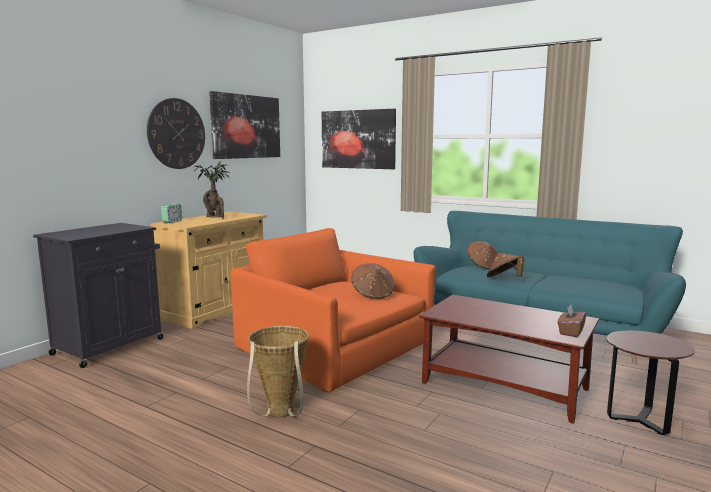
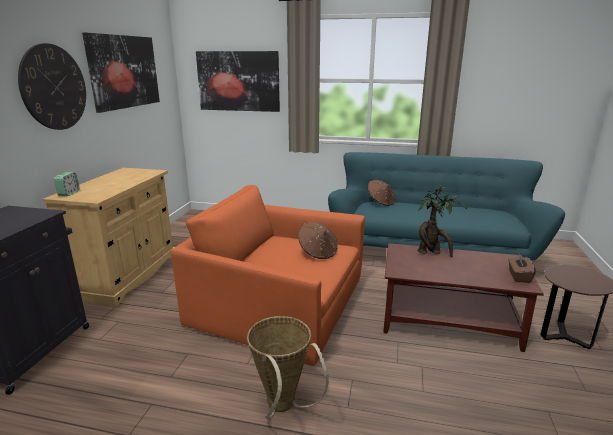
camera: 20 degrees left, 10 degrees up
potted plant [195,161,230,219] -> potted plant moved to [418,184,467,257]
brown hat [486,253,525,277] -> none

